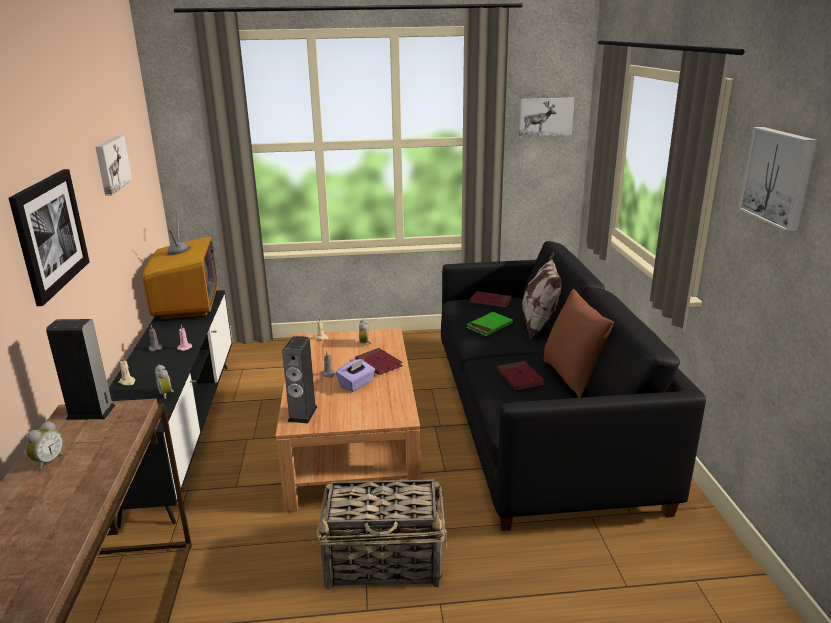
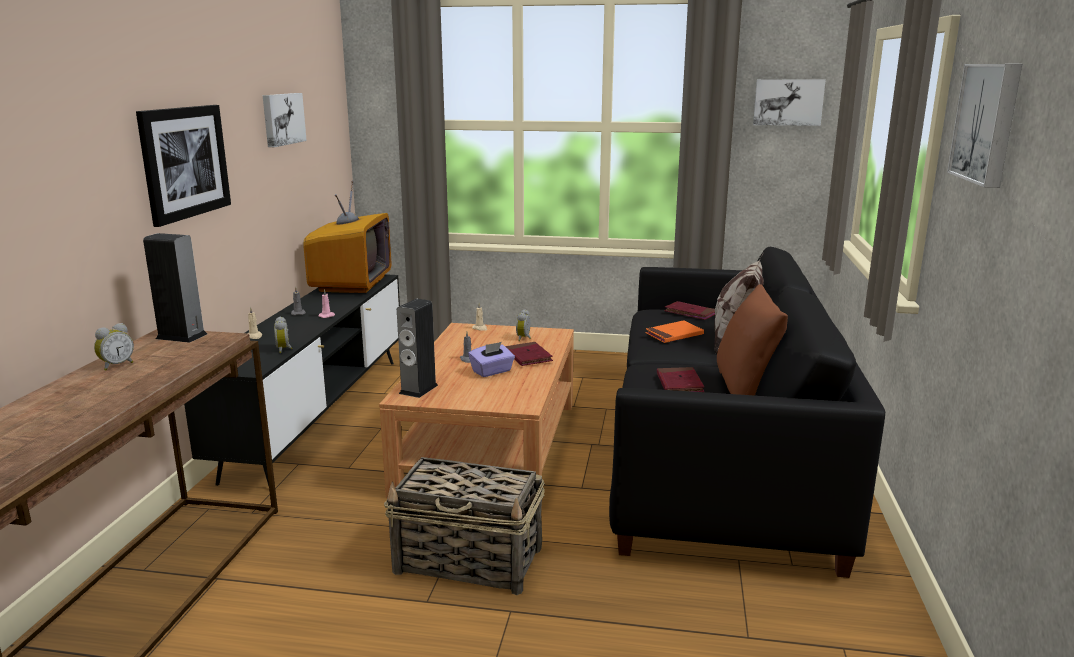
camera: 15 degrees right, 5 degrees down
green book [467,312,513,336] -> orange book [646,320,704,343]

